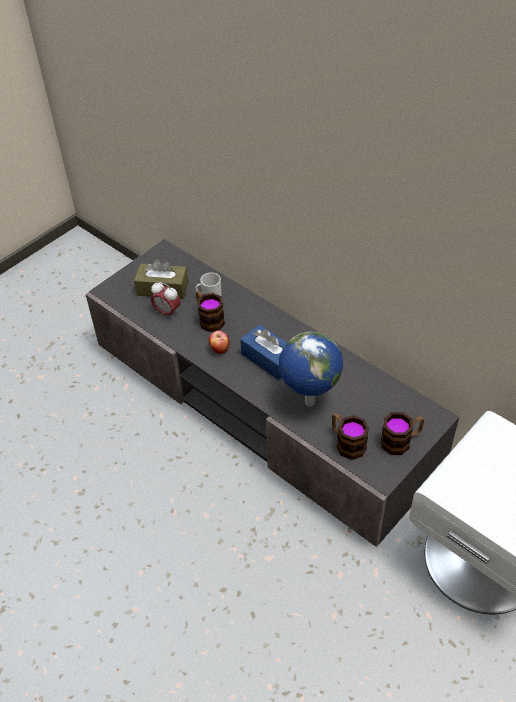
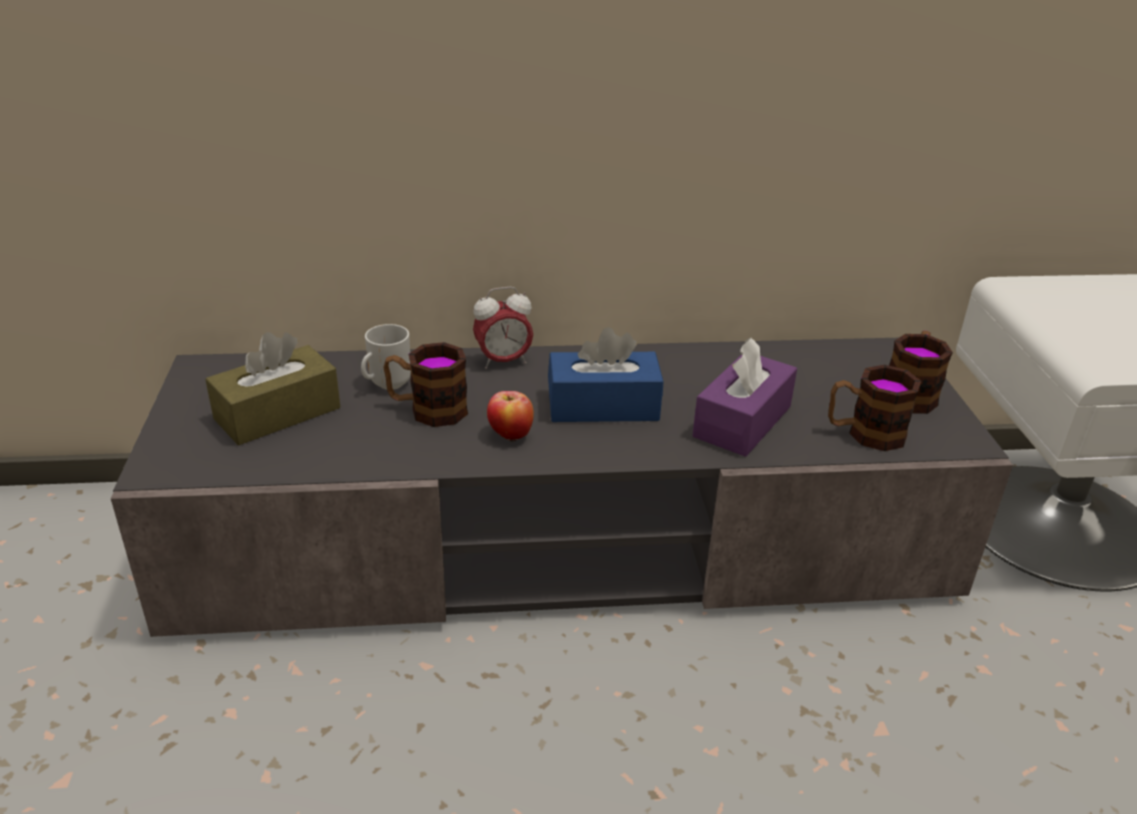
camera: 50 degrees left, 15 degrees down
alarm clock [151,282,181,319] -> alarm clock moved to [473,287,533,369]
globe [279,332,343,407] -> purple tissue box [692,337,797,457]

